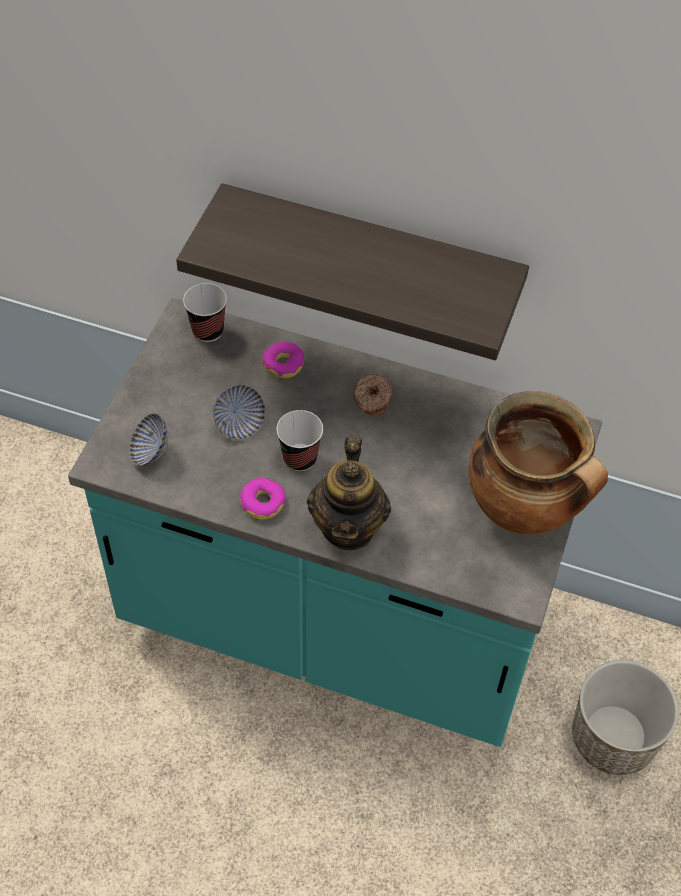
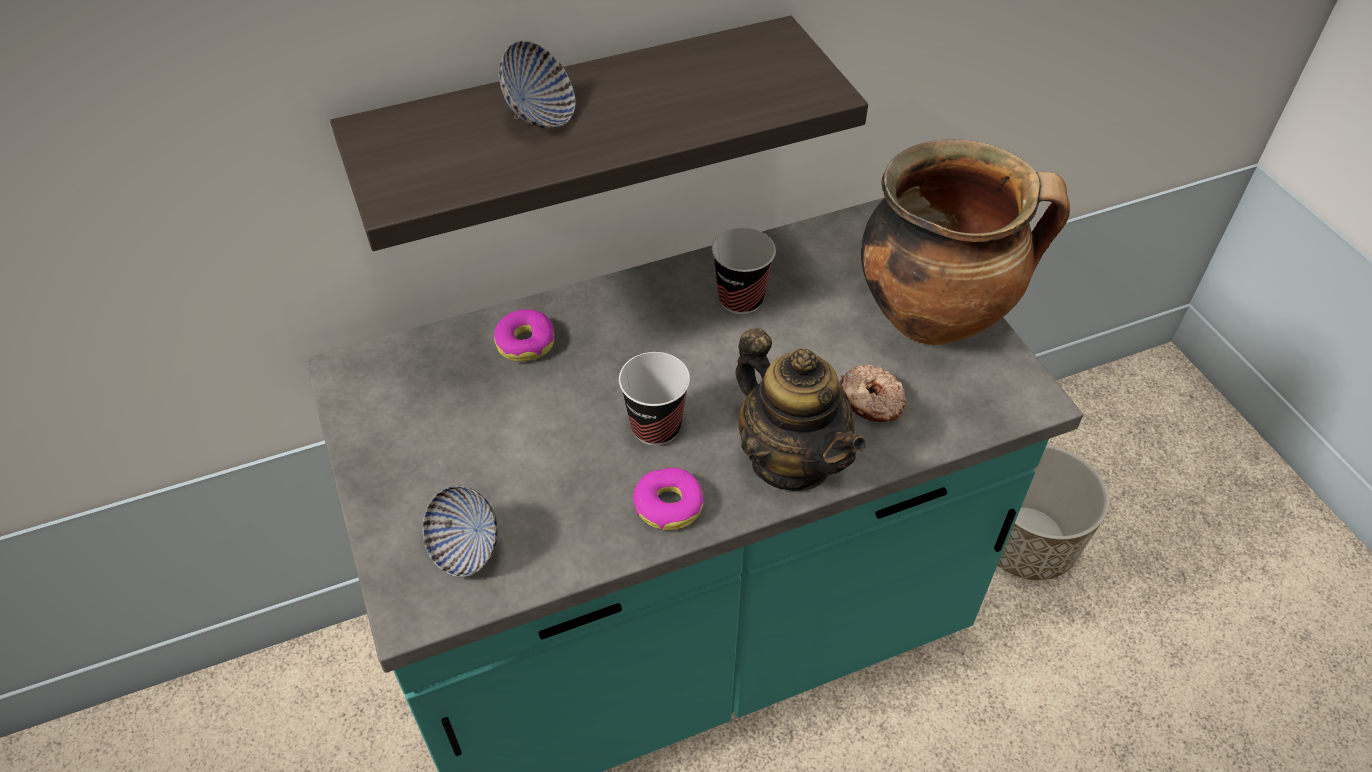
camera: 40 degrees left, 5 degrees down
cup [183,283,227,342] -> cup moved to [712,228,776,315]
bowl [213,385,265,440] -> bowl moved to [499,41,576,129]
donut [353,374,393,416] -> donut moved to [839,364,907,422]

